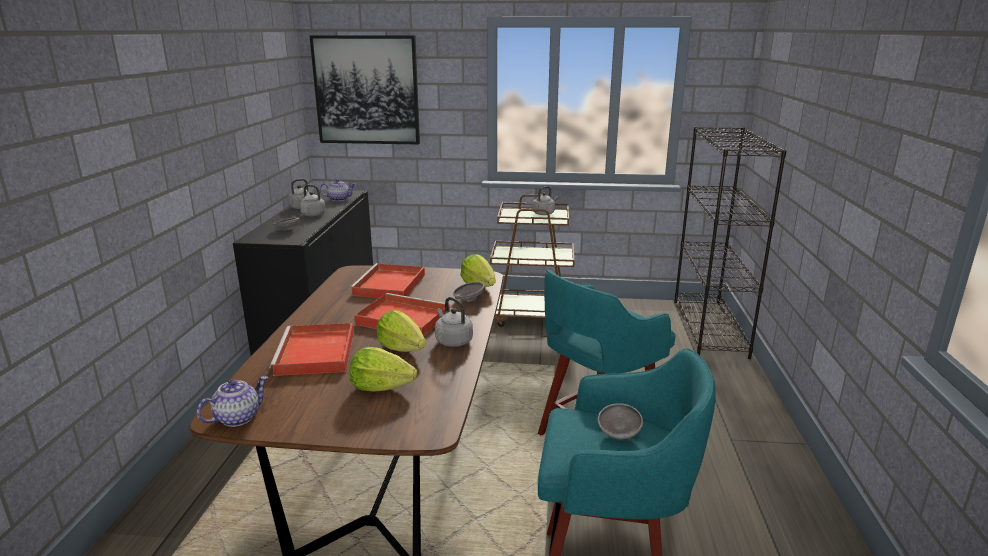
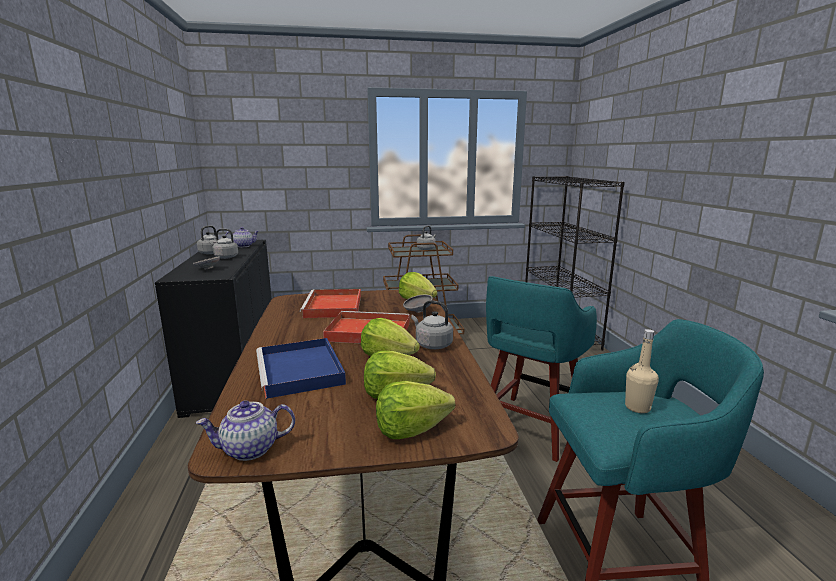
camera: 15 degrees left, 5 degrees down
teapot [197,376,268,427] -> teapot turned 135 degrees counterclockwise [196,400,295,461]
red tray [269,323,354,376] -> blue tray [256,338,346,399]
picture [310,35,420,144] -> none
grey bowl [598,403,643,439] -> beige bottle [625,329,659,413]
none -> lettuce [376,381,455,439]

